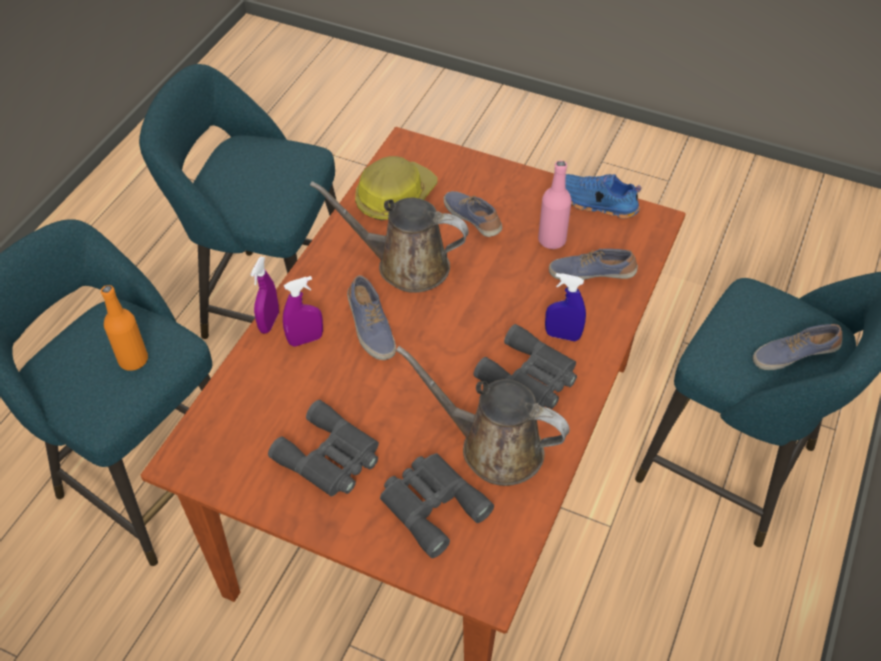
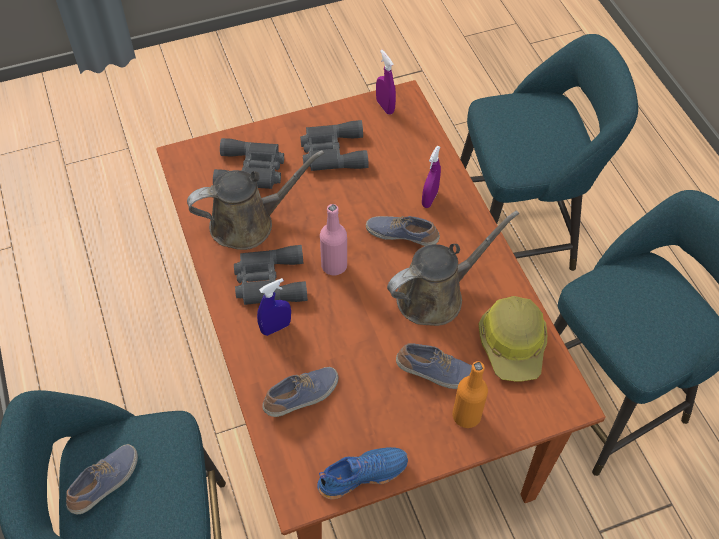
camera: 135 degrees right, 5 degrees up
orange bottle [101,285,148,371] -> orange bottle moved to [452,361,488,428]
purple spray bottle [250,257,279,334] -> purple spray bottle moved to [376,50,396,115]
pink bottle [538,160,572,249] -> pink bottle moved to [320,204,347,275]

